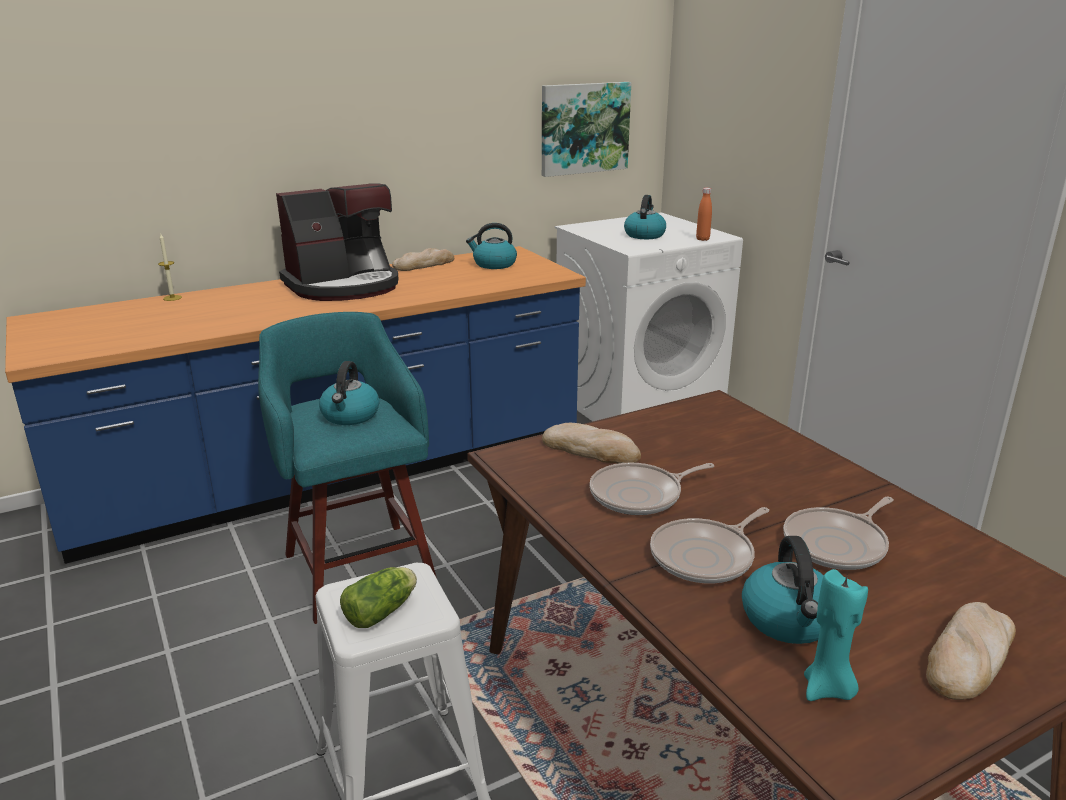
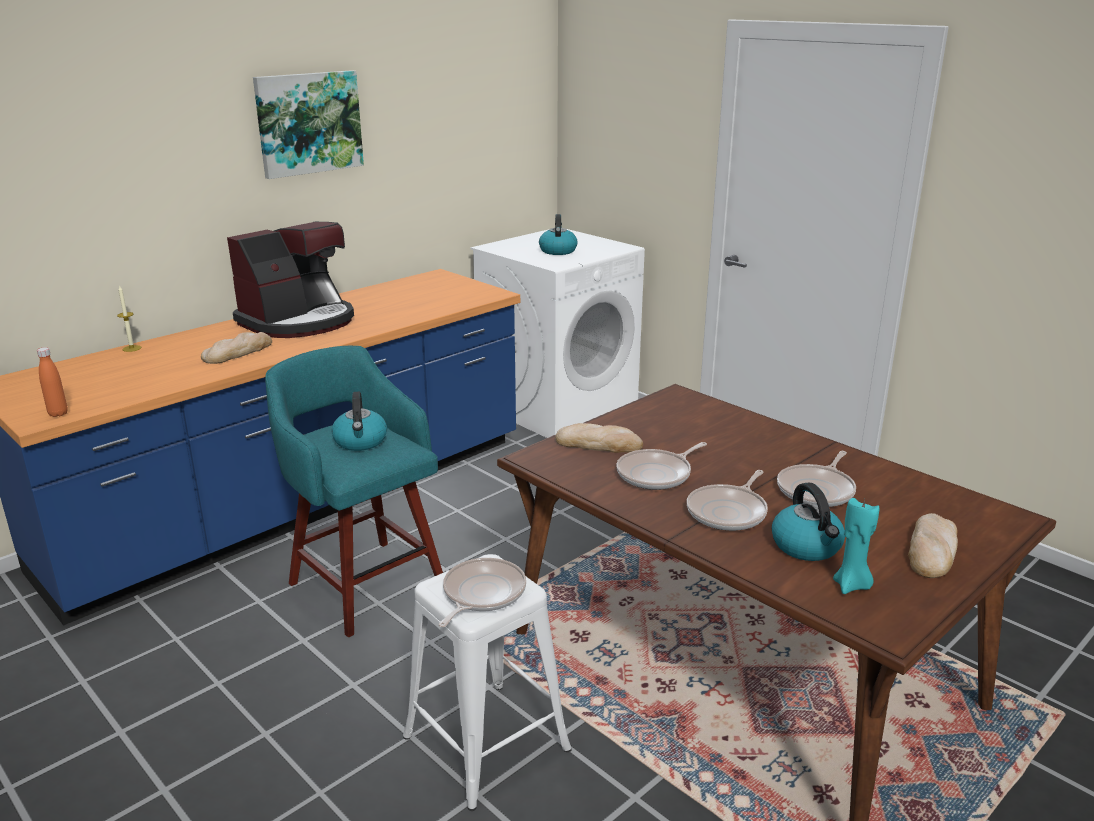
camera: 15 degrees left, 0 degrees up
lettuce [340,567,417,628] -> frying pan [439,558,526,627]
bread [392,248,454,271] -> bread moved to [201,332,272,364]
kettle [466,223,517,269] -> none
picture [542,82,631,177] -> picture moved to [253,70,364,179]
orange bottle [696,188,712,241] -> orange bottle moved to [37,347,68,417]

